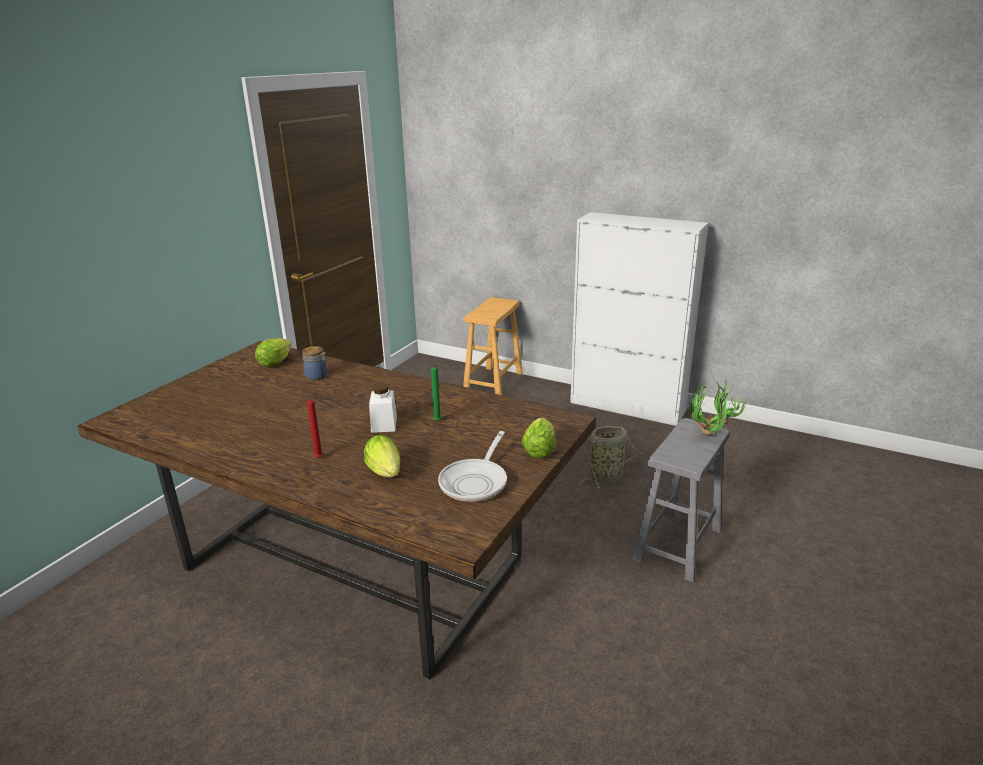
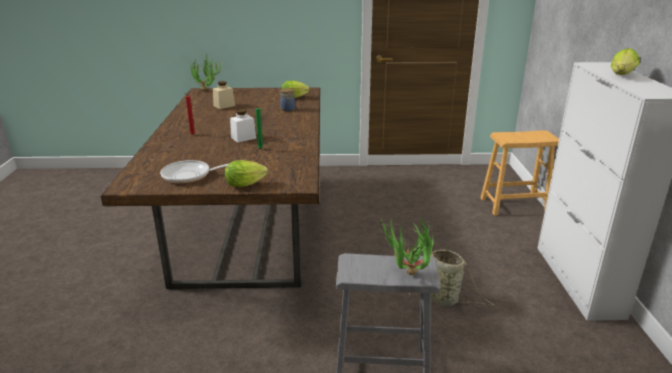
camera: 60 degrees right, 0 degrees up
lettuce [364,435,400,477] -> lettuce moved to [611,48,640,75]
none -> potted plant [191,55,221,91]
none -> beige jar [213,81,235,109]

